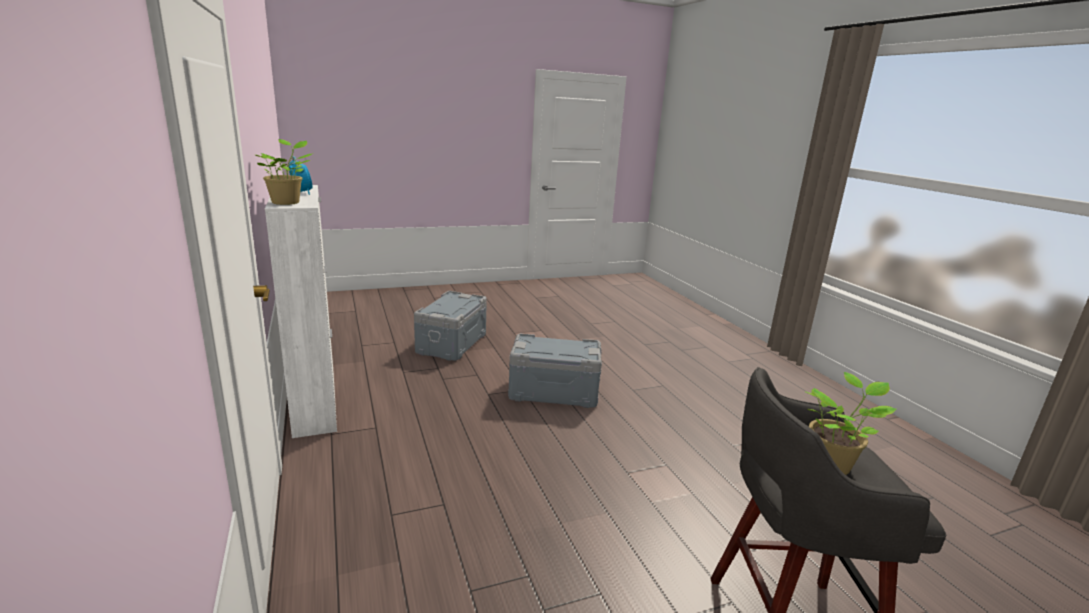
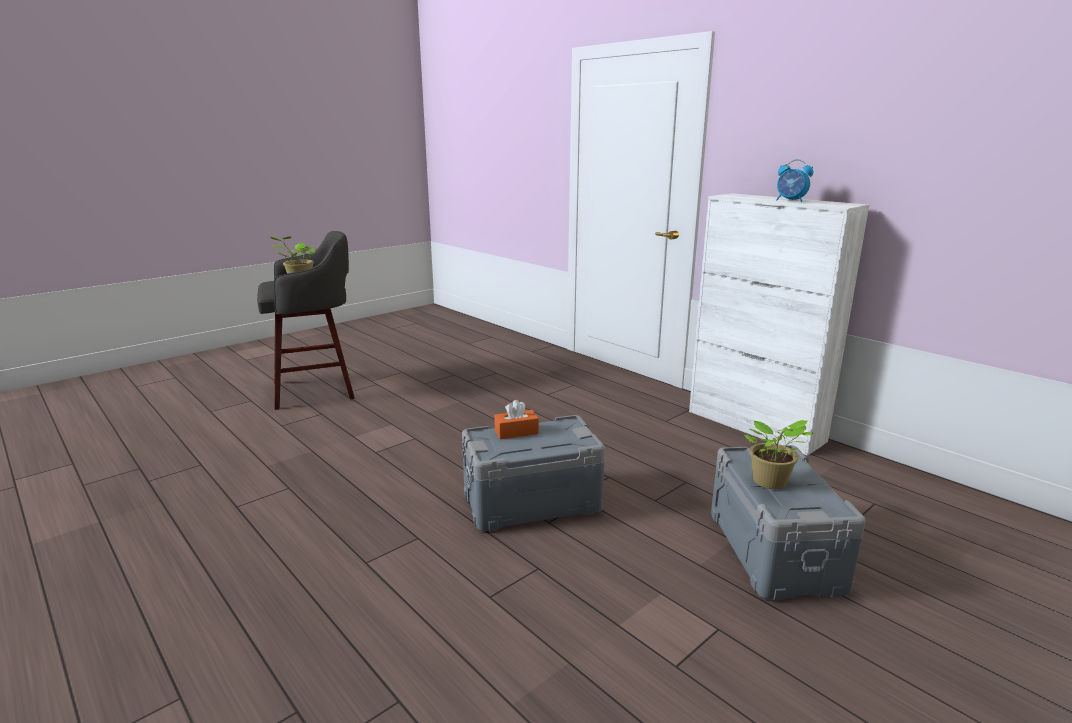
camera: 160 degrees right, 0 degrees up
potted plant [256,139,312,205] -> potted plant moved to [744,420,813,489]
none -> orange tissue box [494,400,539,439]

